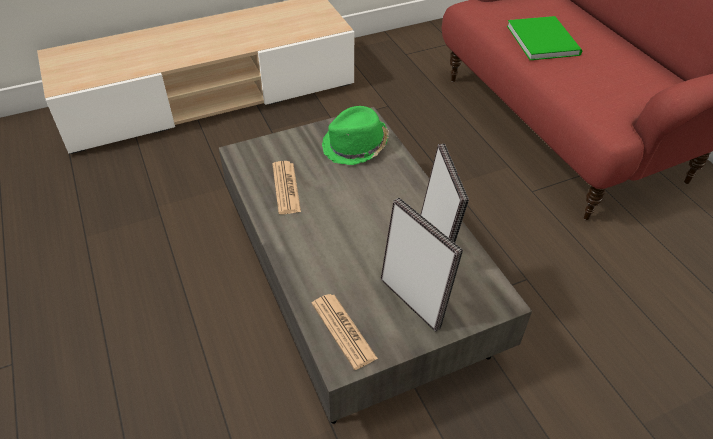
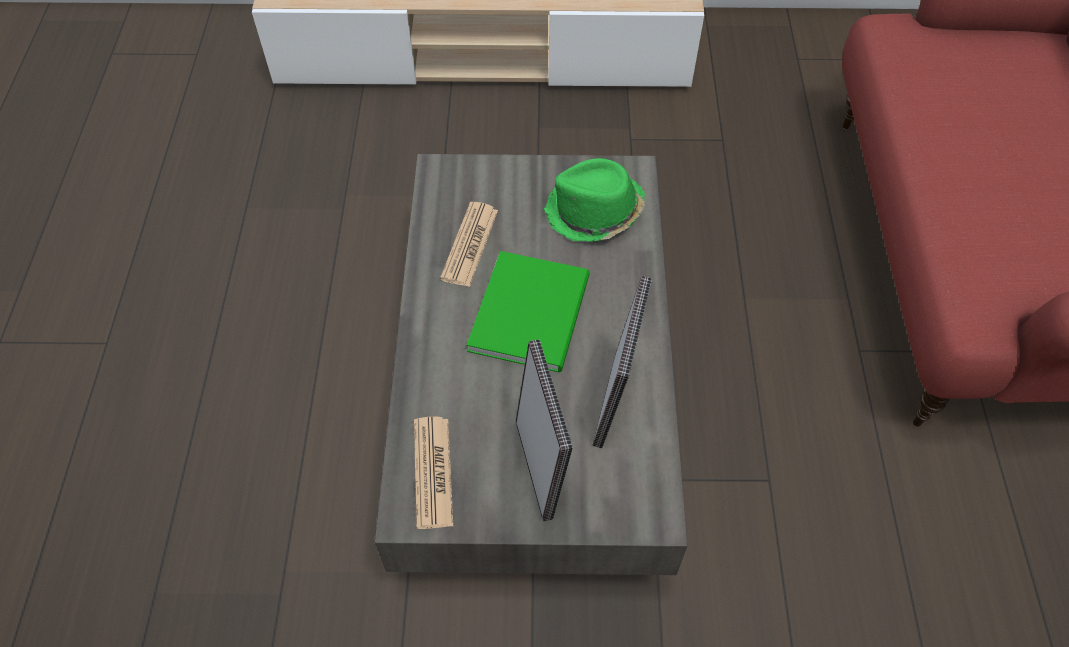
camera: 25 degrees right, 10 degrees up
green book [507,16,582,60] -> green book moved to [467,251,590,372]

